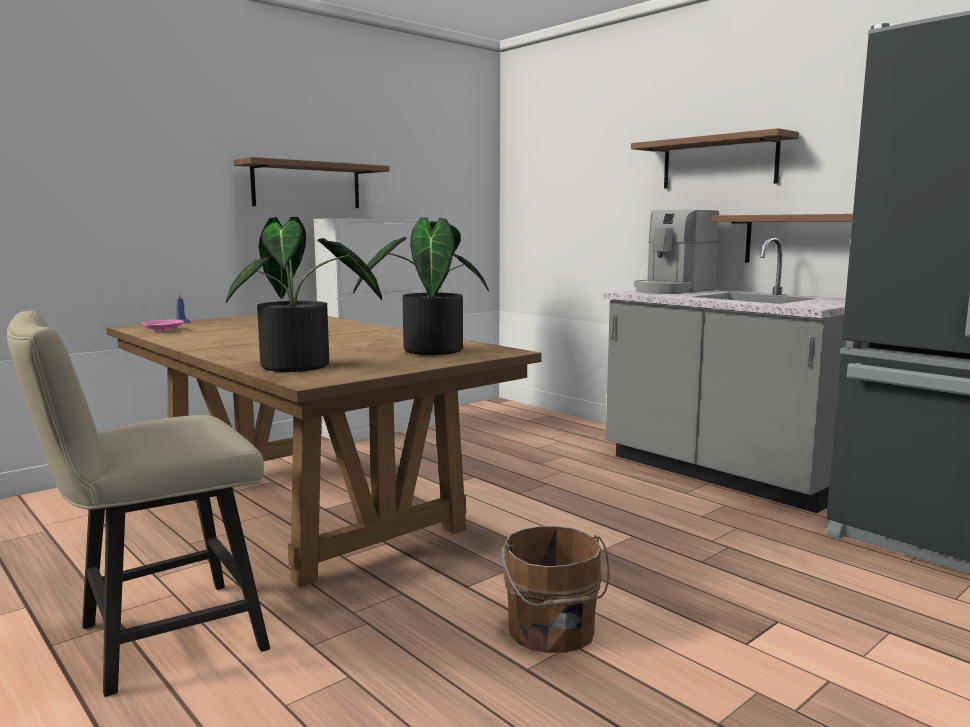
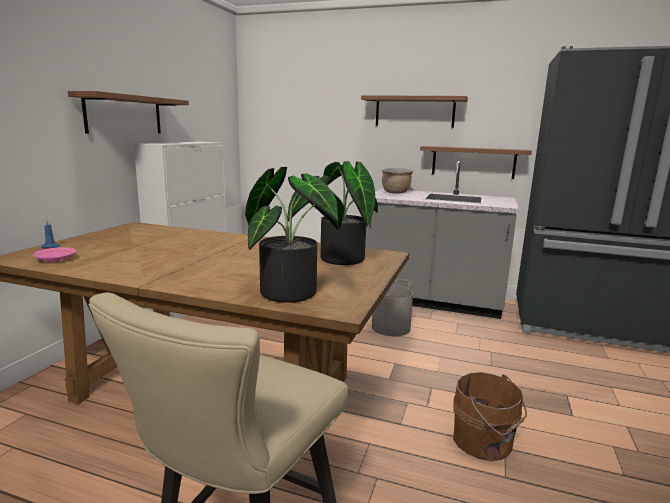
camera: 30 degrees left, 5 degrees up
coffee machine [634,210,719,294] -> brown cooking pot [382,168,413,194]
none -> grey bucket [372,279,413,336]

